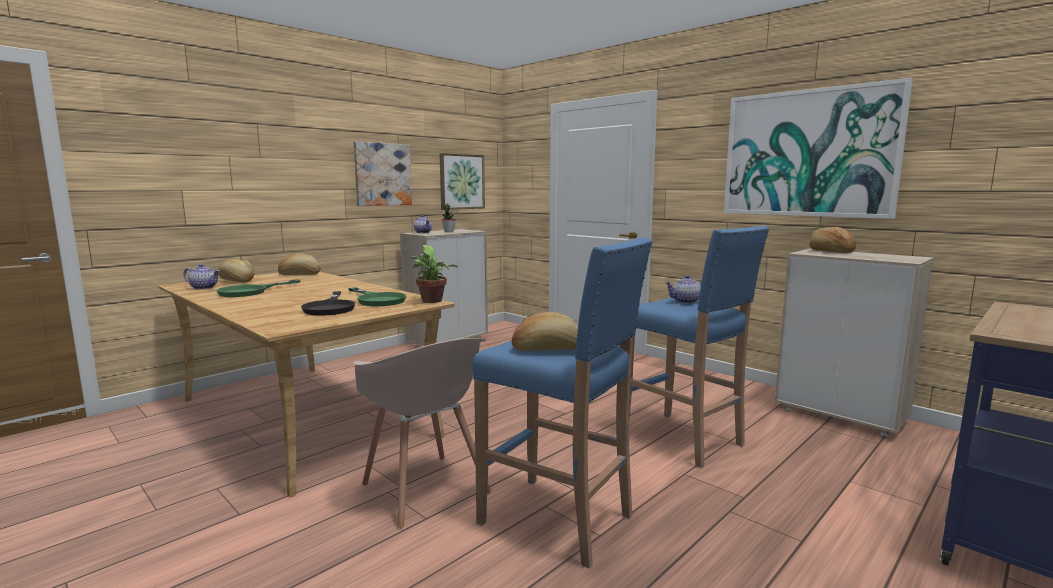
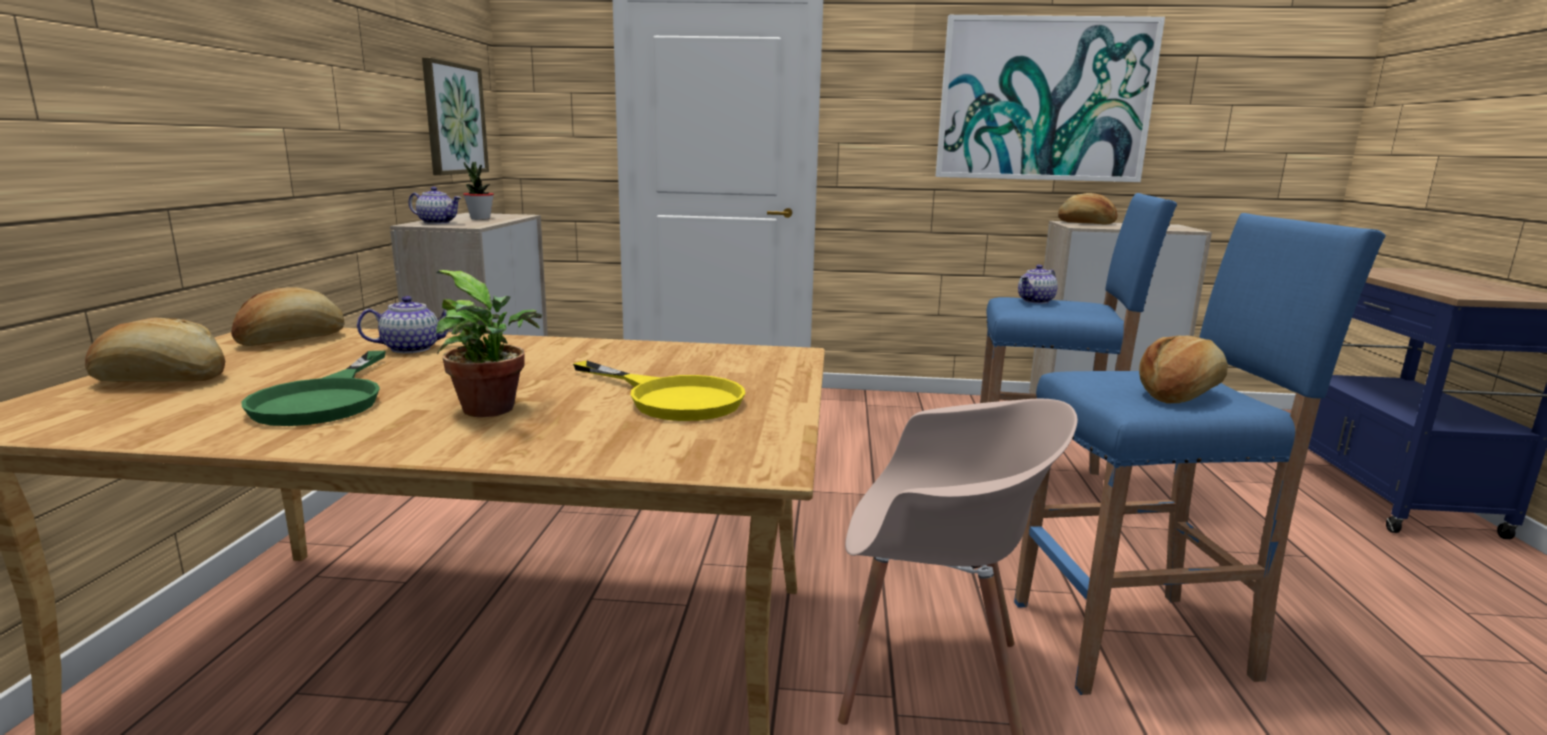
camera: 40 degrees left, 5 degrees up
teapot [184,264,220,290] -> teapot moved to [357,296,448,353]
black frying pan [301,291,355,316] -> yellow frying pan [573,361,745,421]
green frying pan [348,287,406,306] -> none
picture [354,141,412,206] -> none
potted plant [411,245,458,303] -> potted plant moved to [436,270,542,417]

